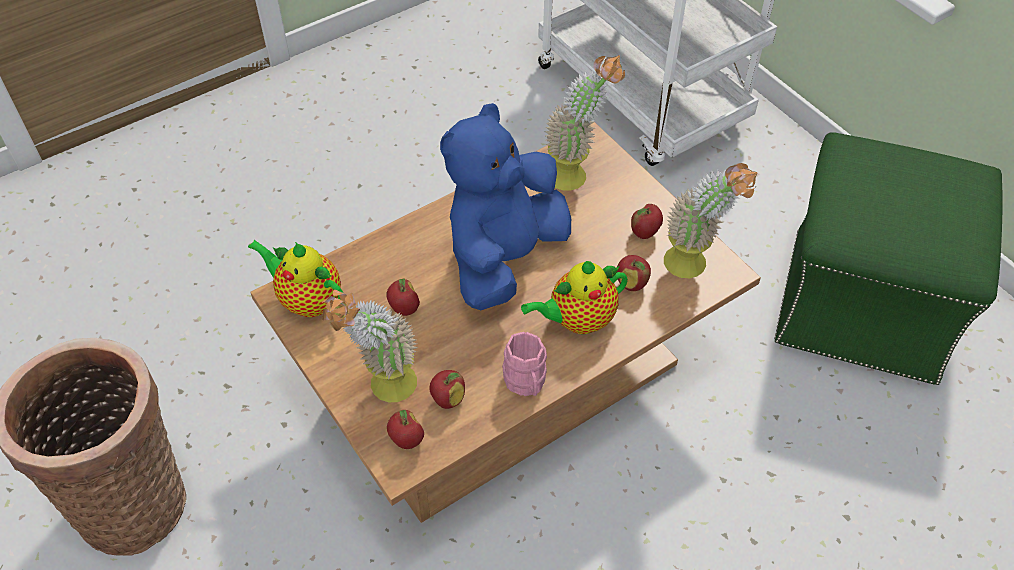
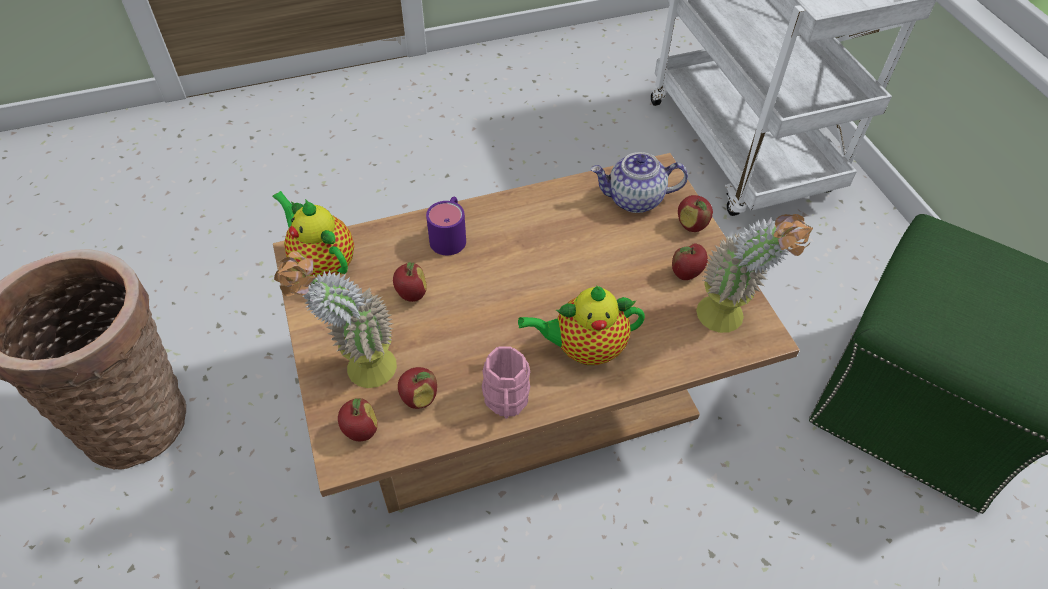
camera: 15 degrees right, 0 degrees up
blue plush toy [440,103,571,310] -> none
potted plant [545,55,625,191] -> teapot [591,152,688,213]
apple [617,255,651,291] -> apple moved to [678,195,713,232]
none -> purple mug [426,197,466,255]

